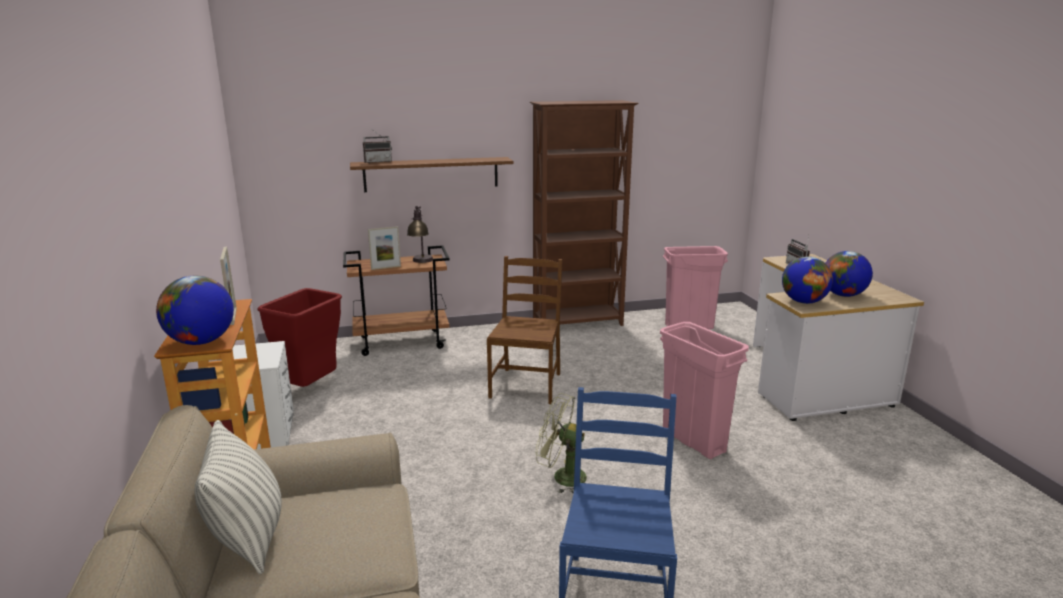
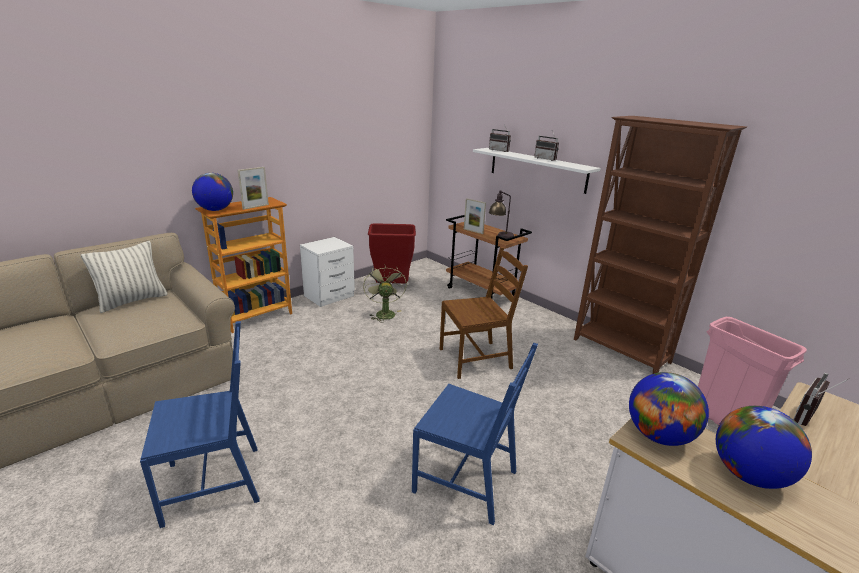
camera: 60 degrees right, 5 degrees up
brown shelf [350,157,513,192] -> white shelf [473,148,601,194]
green fan [536,393,587,494] -> green fan moved to [363,264,407,323]
pink trash can [660,322,749,459] -> blue chair [412,343,538,525]
none -> radio [534,131,559,161]

